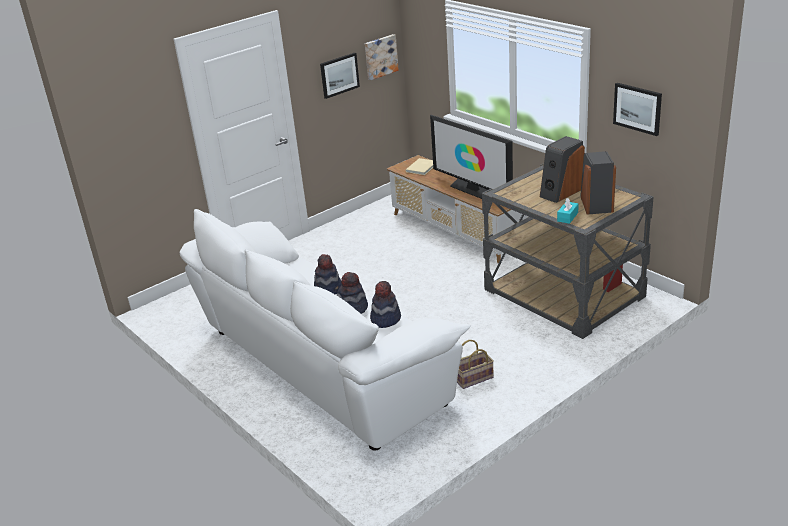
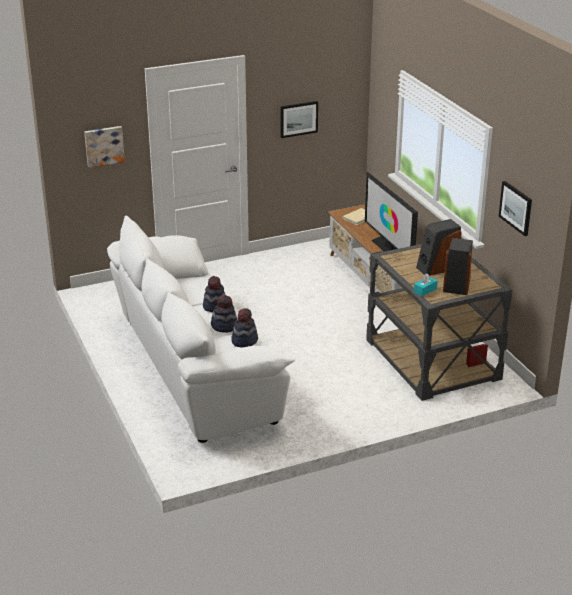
camera: 15 degrees right, 0 degrees up
picture [365,34,398,80] -> picture moved to [84,126,125,168]
basket [457,340,494,389] -> none

